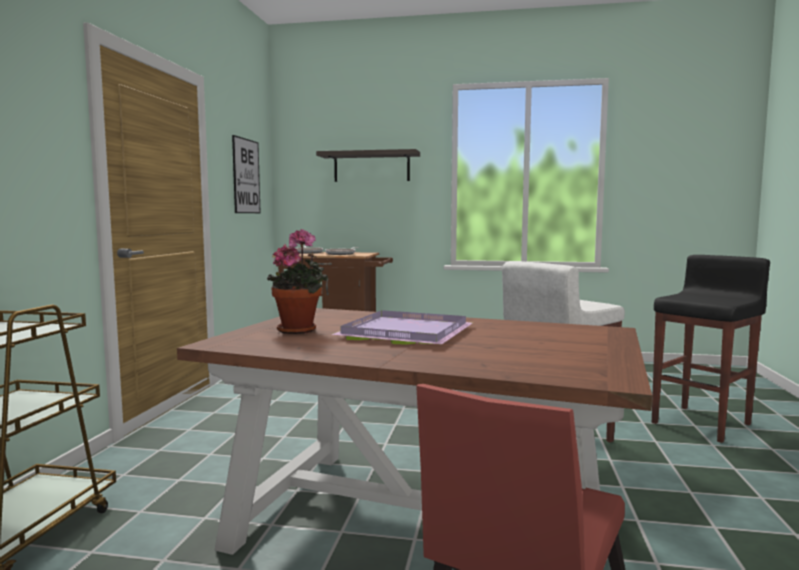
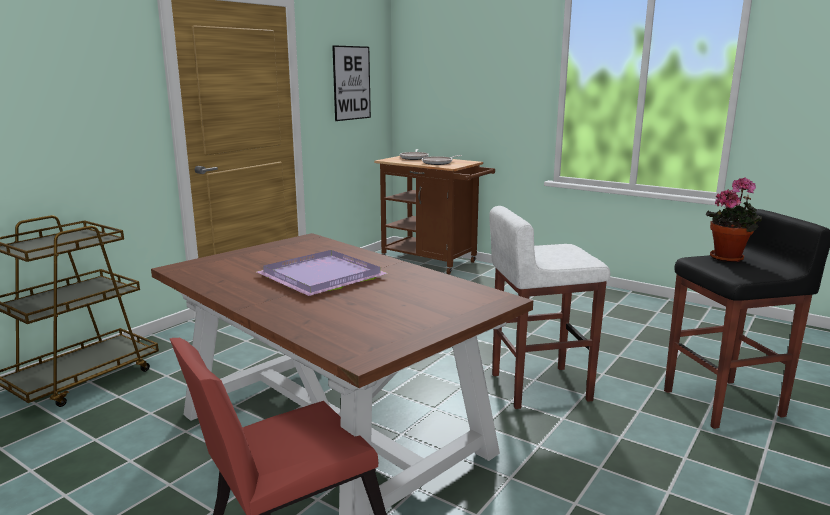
camera: 25 degrees right, 10 degrees up
potted plant [267,229,328,334] -> potted plant moved to [706,177,762,262]
shelf [316,149,420,182] -> none

